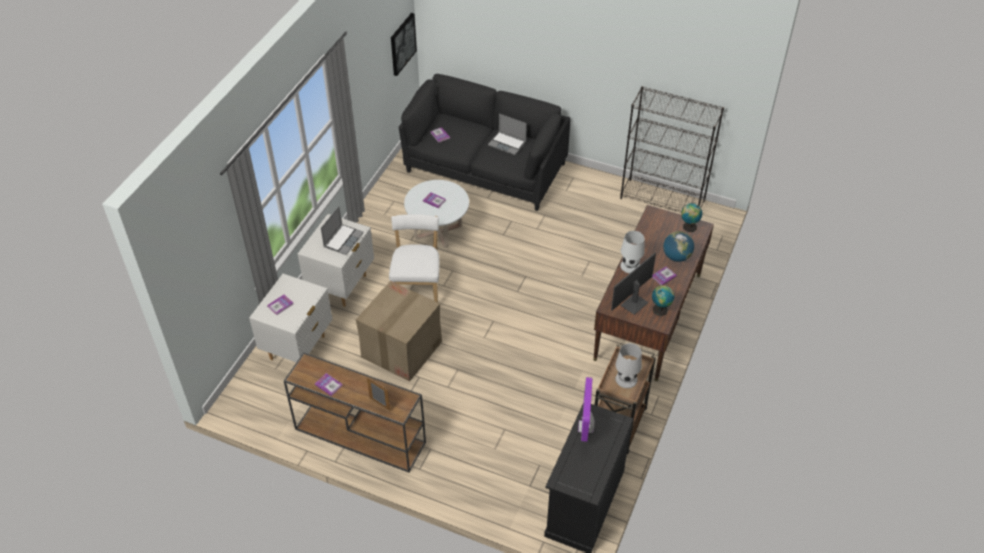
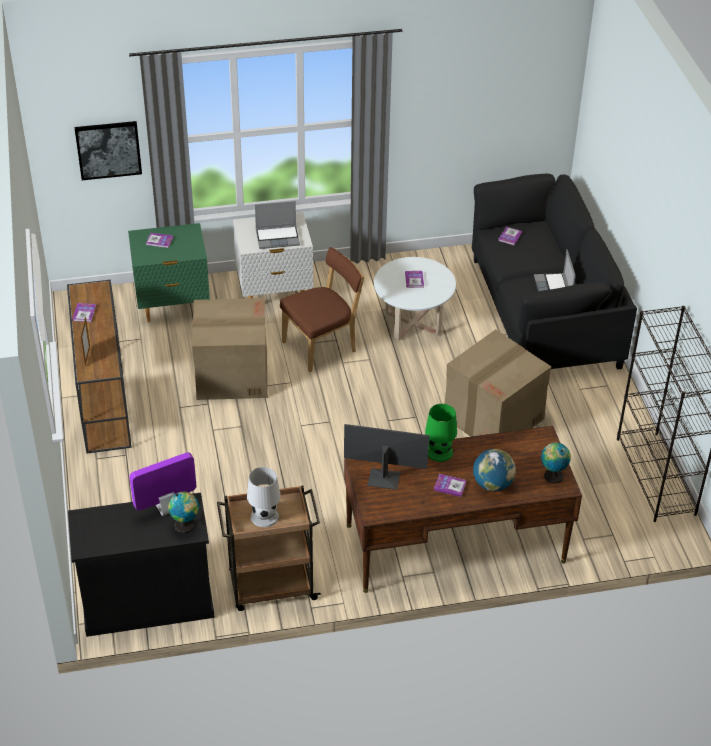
camera: 55 degrees right, 5 degrees down
white nightstand [249,274,333,362] -> green nightstand [128,223,210,323]
white chair [389,214,440,302] -> brown chair [280,247,364,372]
picture [391,13,417,76] -> picture moved to [74,121,142,180]
white table lamp [620,231,644,273] -> green table lamp [425,404,457,462]
globe [652,285,674,316] -> globe moved to [168,491,199,533]
none -> cardboard box [445,329,552,437]

